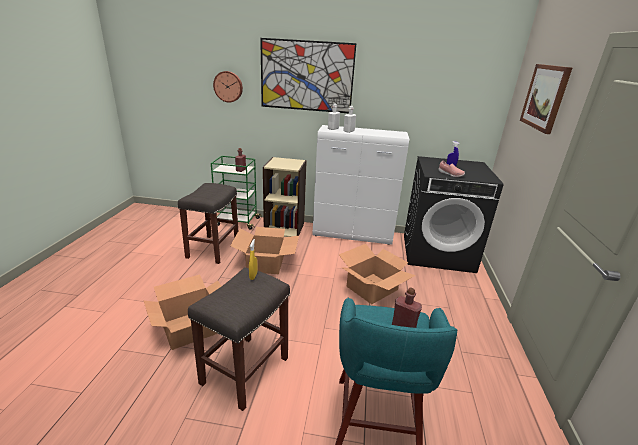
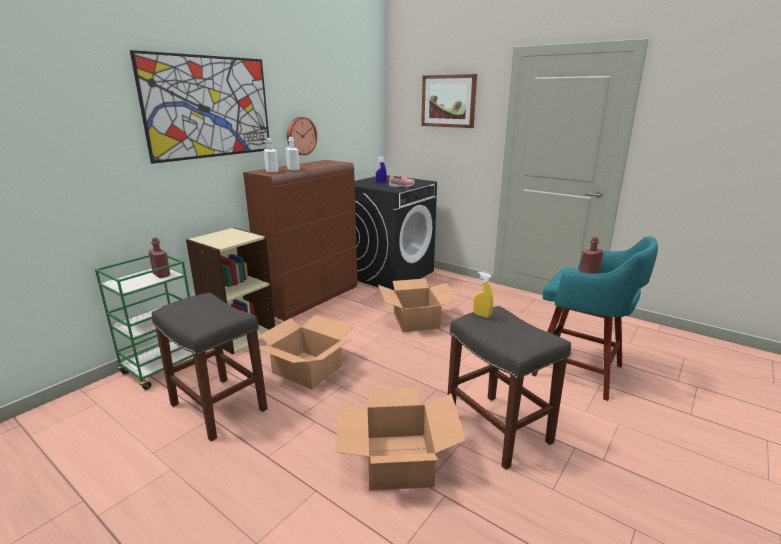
camera: 60 degrees left, 5 degrees down
wall clock [213,71,243,103] -> wall clock moved to [287,117,317,155]
white cabinet [313,125,409,245] -> brown cabinet [243,160,357,321]

